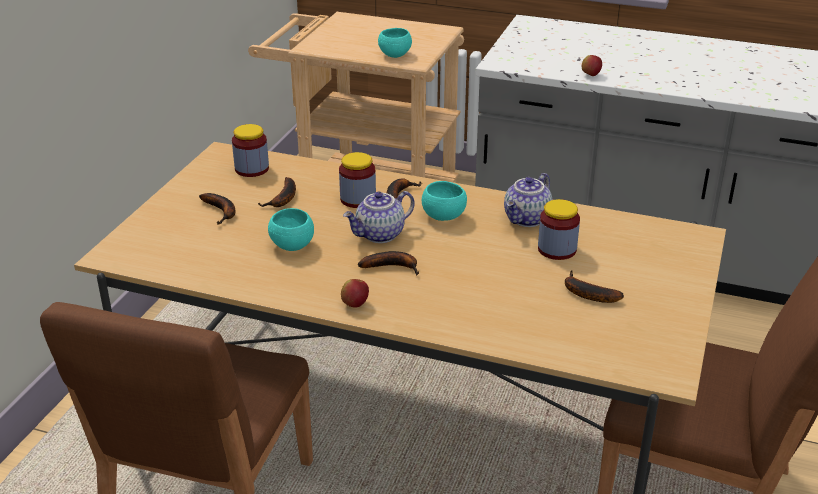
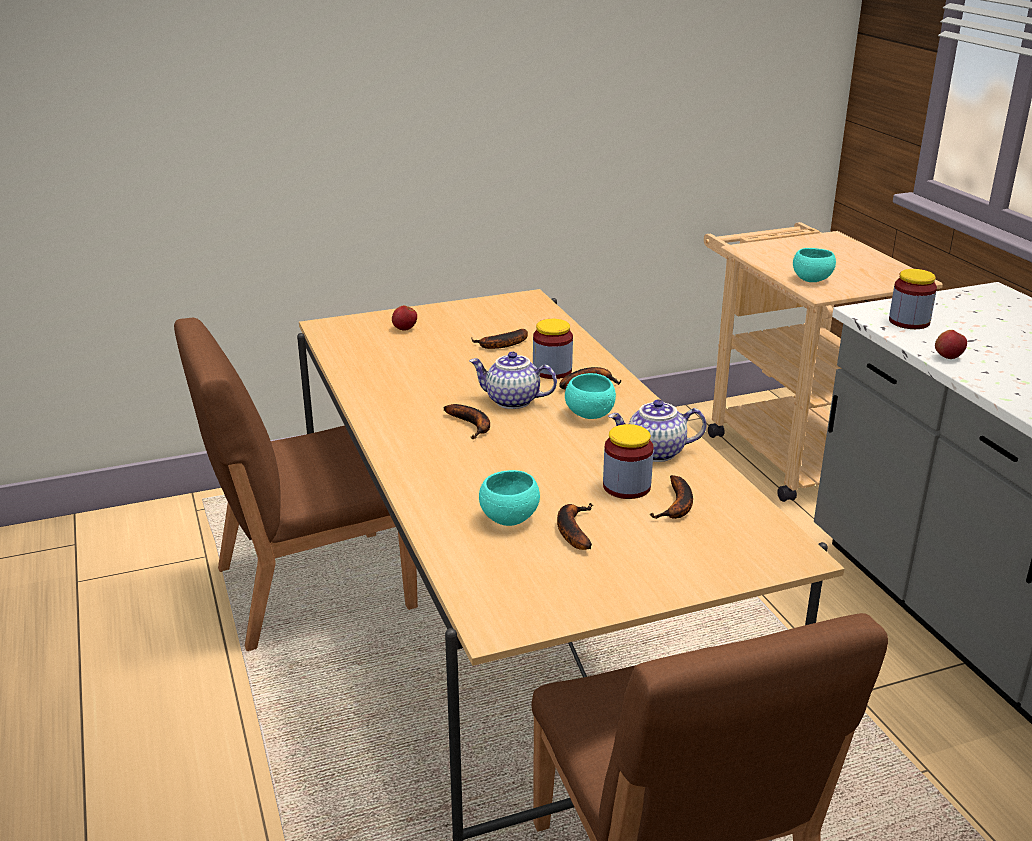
camera: 50 degrees right, 5 degrees down
banana [199,193,235,224] -> banana moved to [649,475,693,519]
jar [232,124,269,177] -> jar moved to [889,269,937,329]
turquoise bowl [268,208,314,251] -> turquoise bowl moved to [479,470,540,526]
apple [341,279,369,308] -> apple moved to [392,305,417,331]

